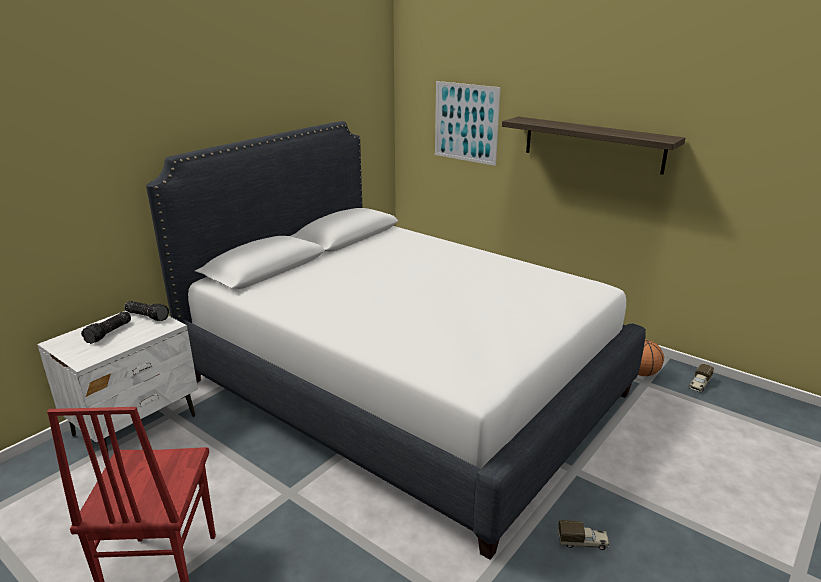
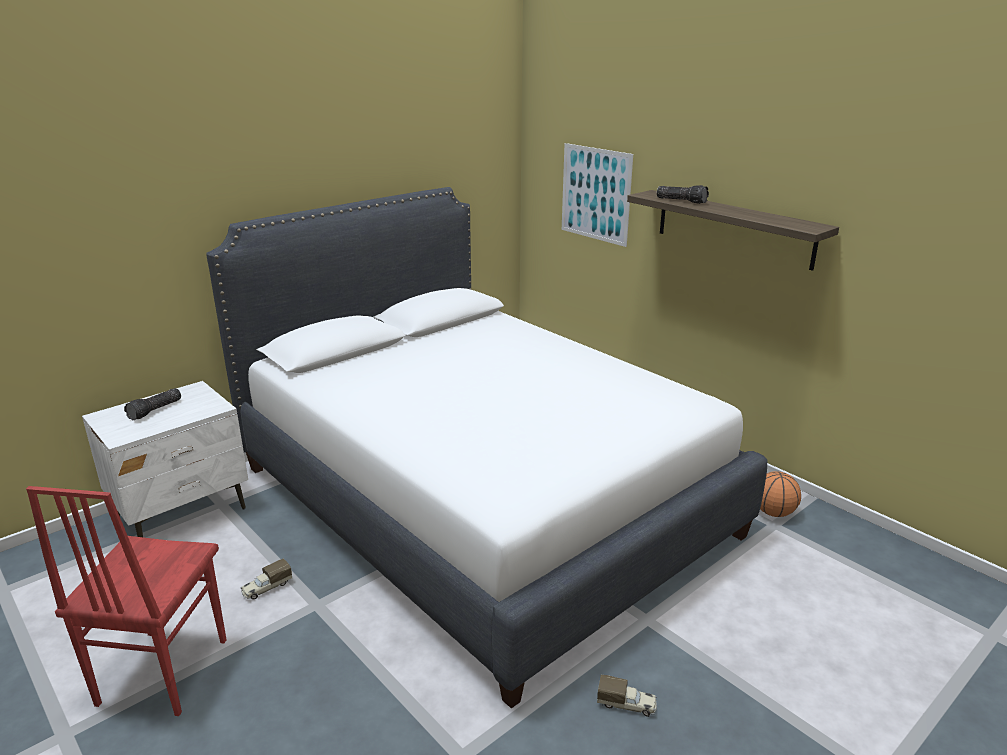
camera: 10 degrees right, 0 degrees up
flashlight [124,301,169,321] -> flashlight moved to [657,185,709,204]
toy truck [689,364,714,392] -> toy truck moved to [241,559,292,599]

